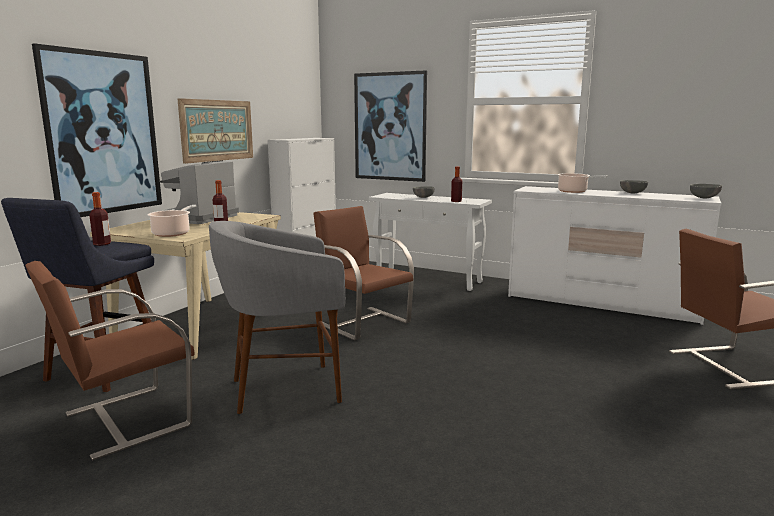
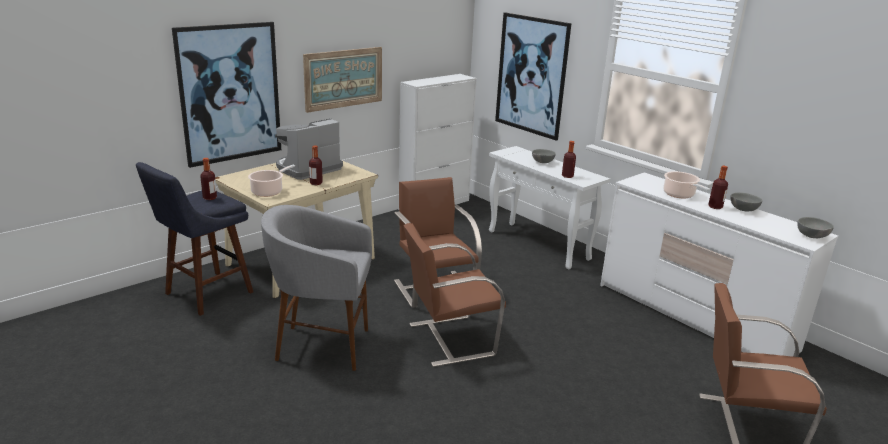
camera: 20 degrees right, 10 degrees up
brown chair [25,261,194,460] -> brown chair moved to [403,223,506,367]
none -> bottle [708,166,728,209]

